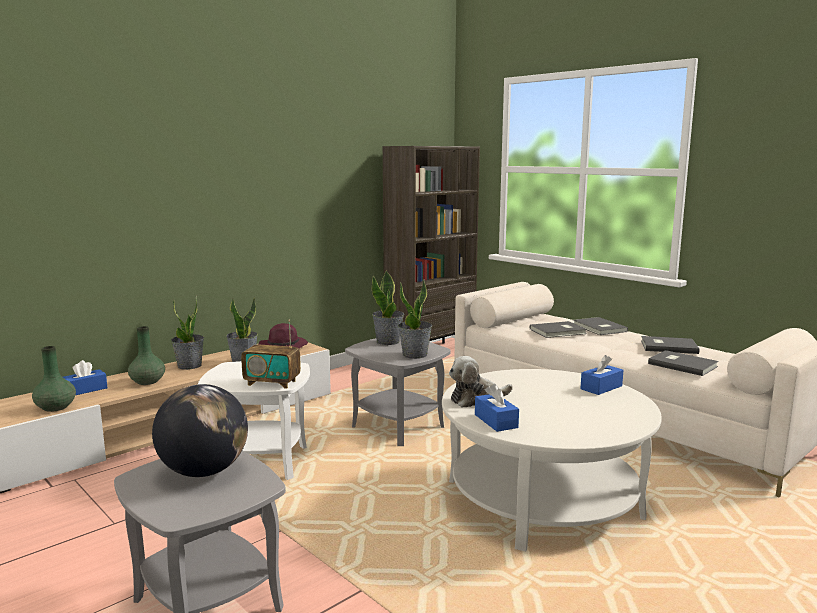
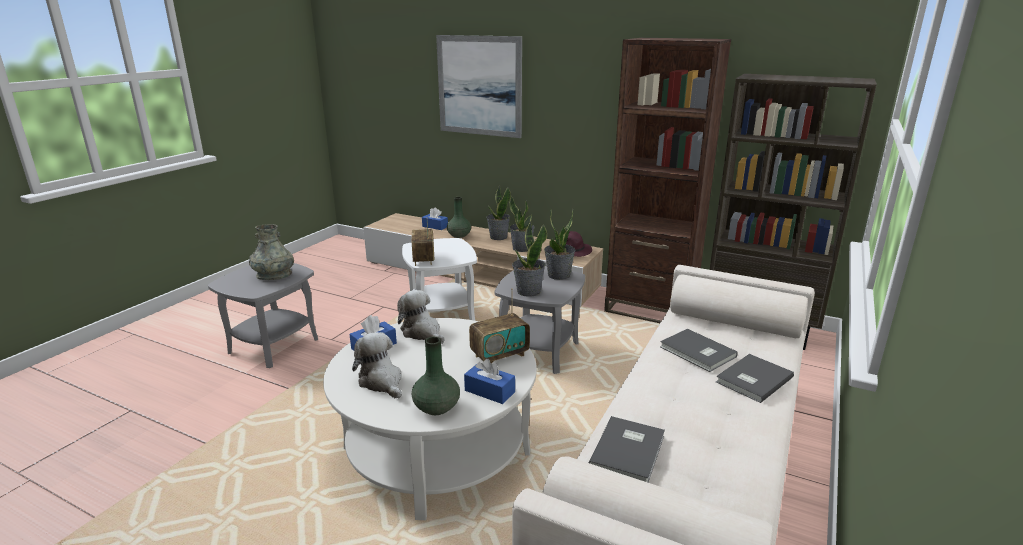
camera: 70 degrees right, 10 degrees up
green vase [32,346,76,412] -> green vase moved to [412,337,460,415]
globe [152,384,248,477] -> grey vase [249,224,294,280]
grey book [641,336,699,354] -> none
none -> plush toy [352,332,402,398]
none -> picture [436,35,522,138]
none -> radio [469,288,530,364]
none -> brown bookcase [604,38,731,323]

